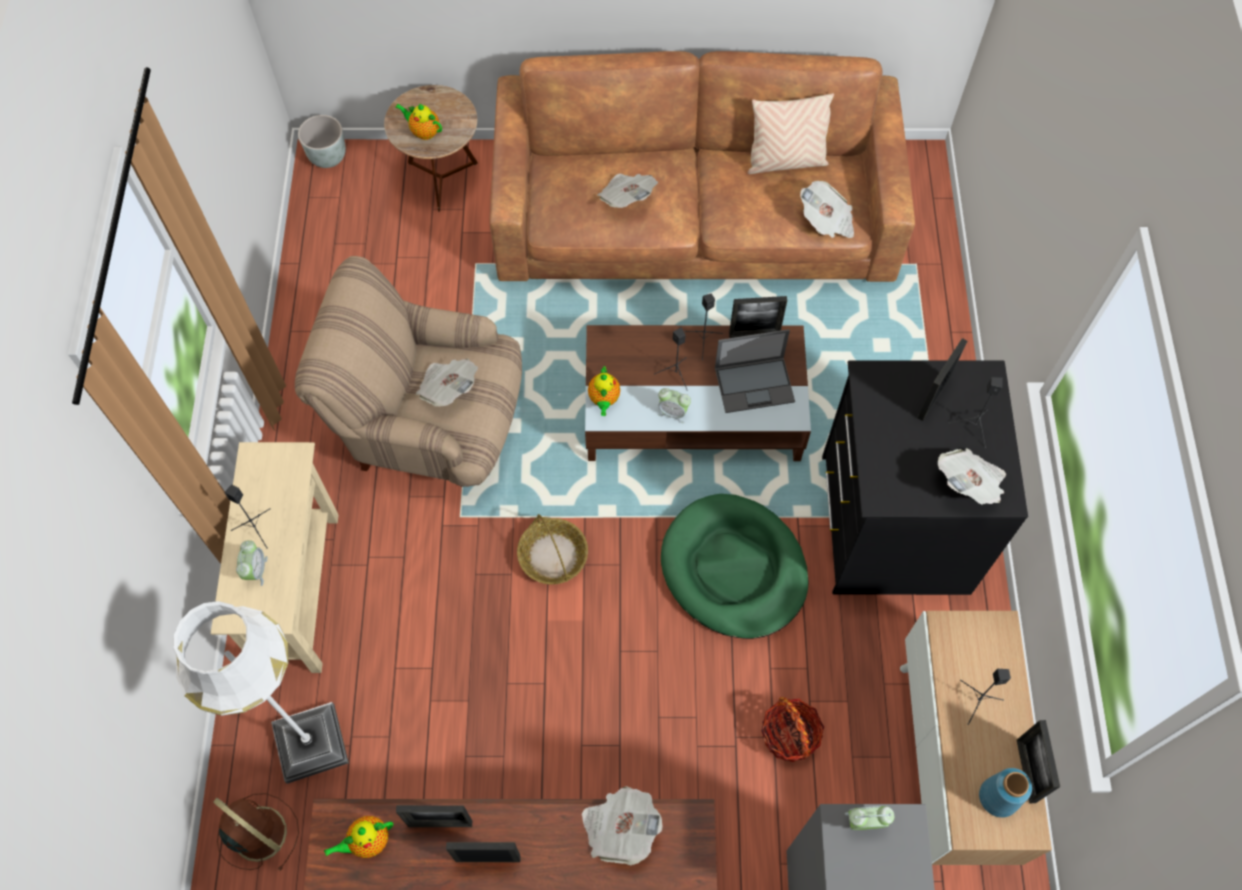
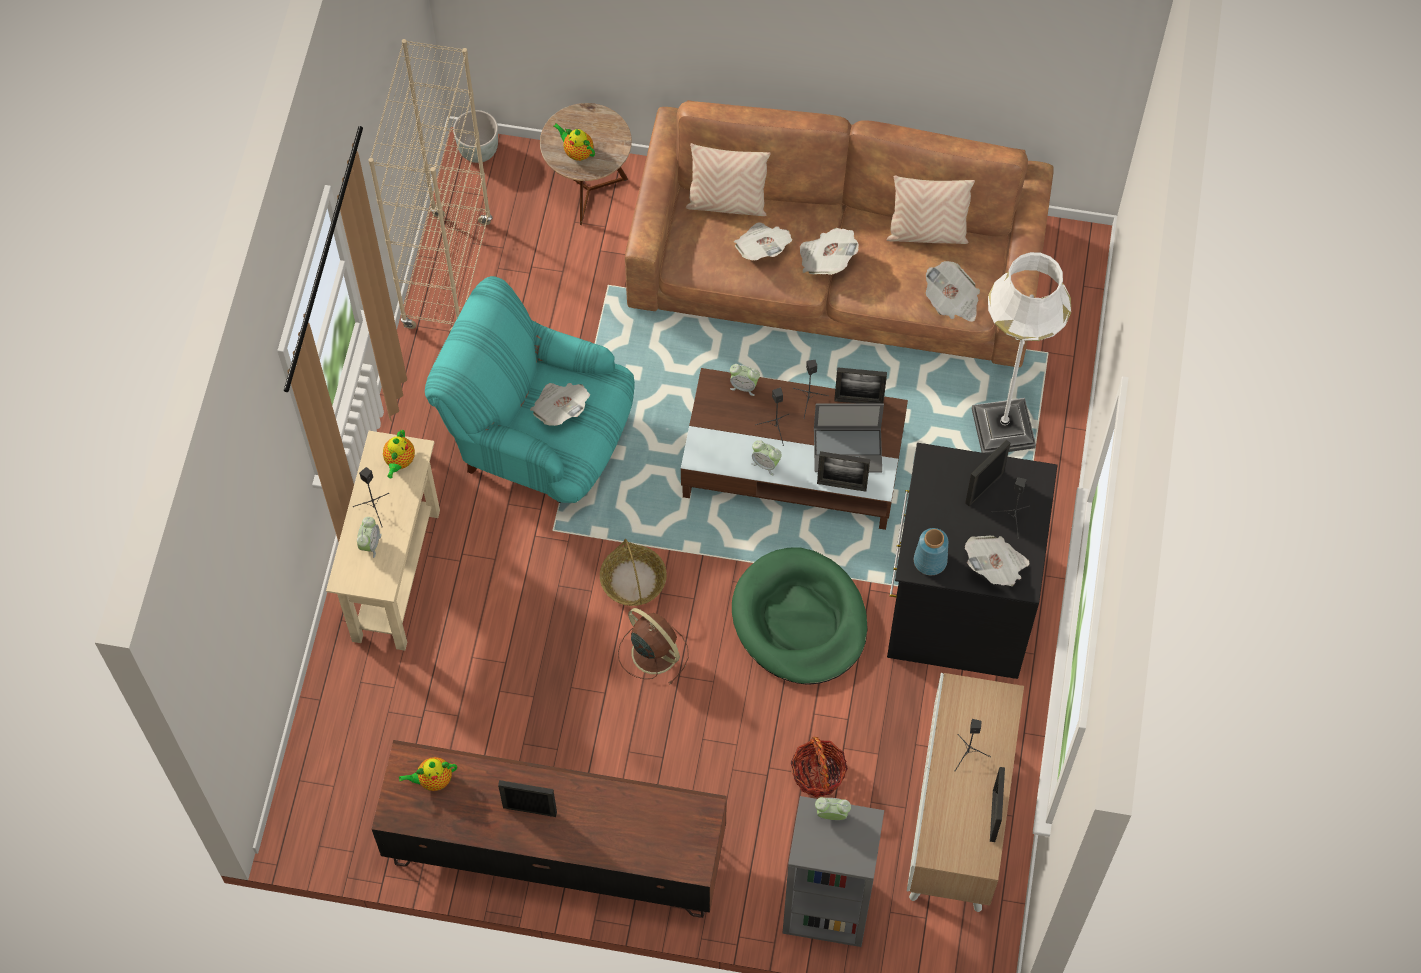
camera: 10 degrees right, 0 degrees up
white floor lamp [174,601,349,784] -> white floor lamp moved to [972,252,1071,454]
brown fan [213,793,299,872] -> brown fan moved to [618,608,689,684]
beige armchair [295,256,522,487] -> turquoise armchair [425,276,635,503]
picture frame [396,805,472,827] -> picture frame moved to [817,451,870,492]
newspaper [582,786,663,865] -> newspaper moved to [800,228,859,275]
teapot [588,366,620,416] -> teapot moved to [383,430,415,478]
blue vase [979,768,1032,818] -> blue vase moved to [914,528,948,575]
none -> beige bookcase [368,39,493,331]
none -> beige pillow [686,143,771,216]
none -> alarm clock [730,364,760,396]

